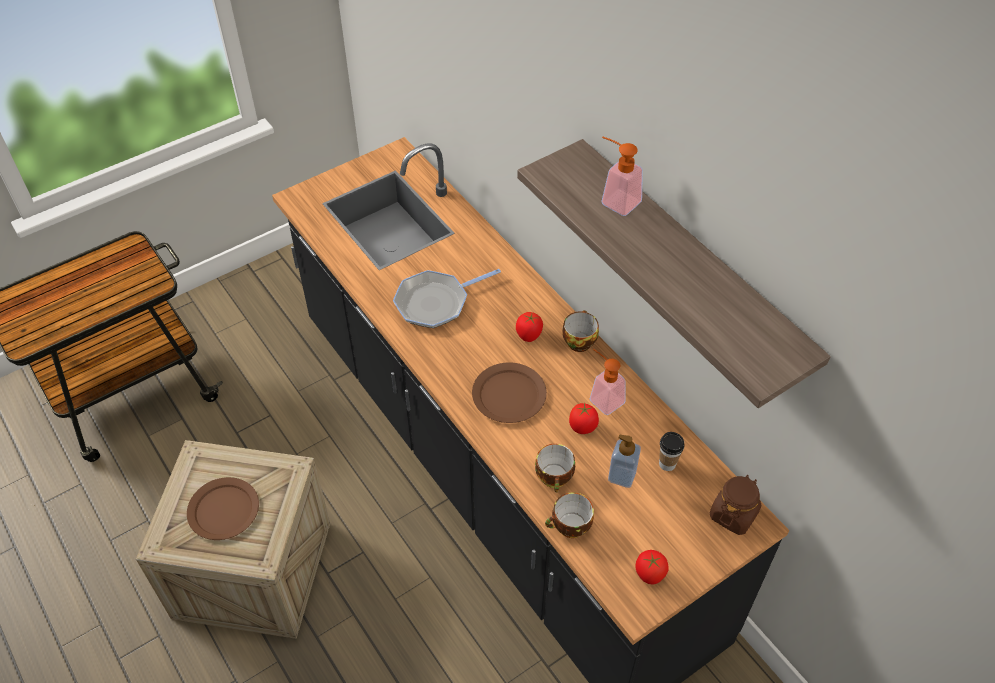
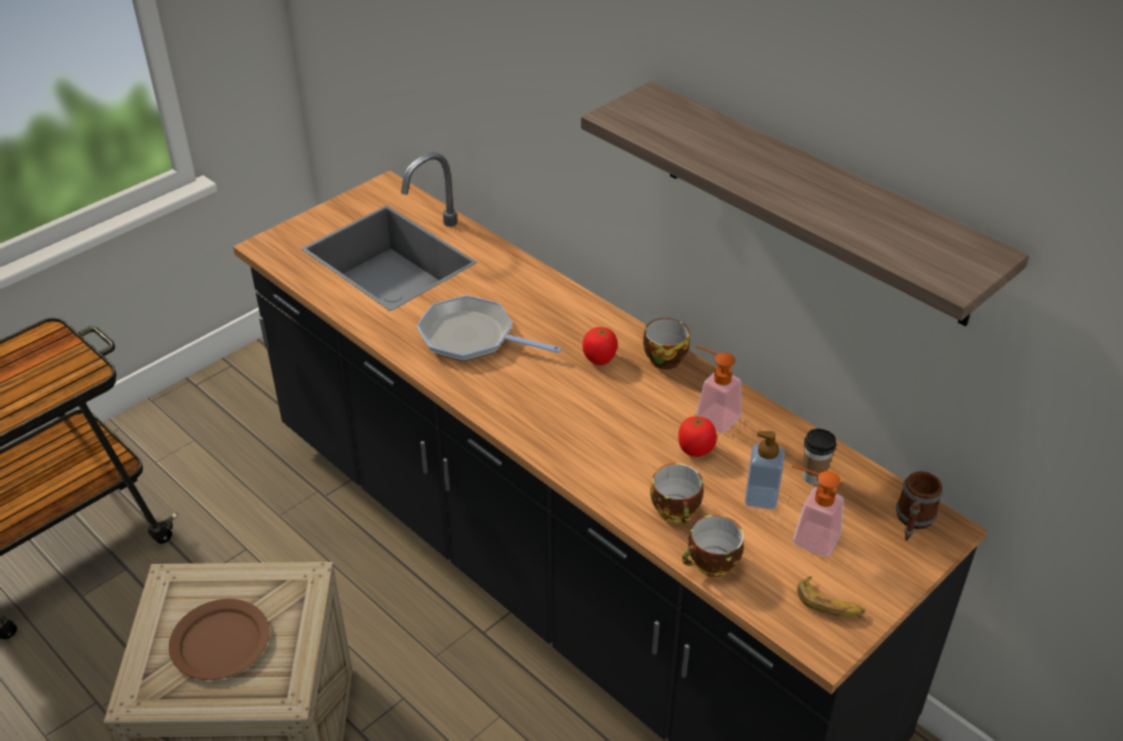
camera: 10 degrees left, 10 degrees down
frying pan [393,269,501,328] -> frying pan turned 60 degrees clockwise [417,295,561,361]
brown plate [472,362,547,423] -> none
soap dispenser [601,137,643,216] -> soap dispenser moved to [792,466,844,556]
tomato [635,550,669,584] -> banana [797,576,865,617]
brown jar [710,475,762,535] -> mug [896,471,943,541]

